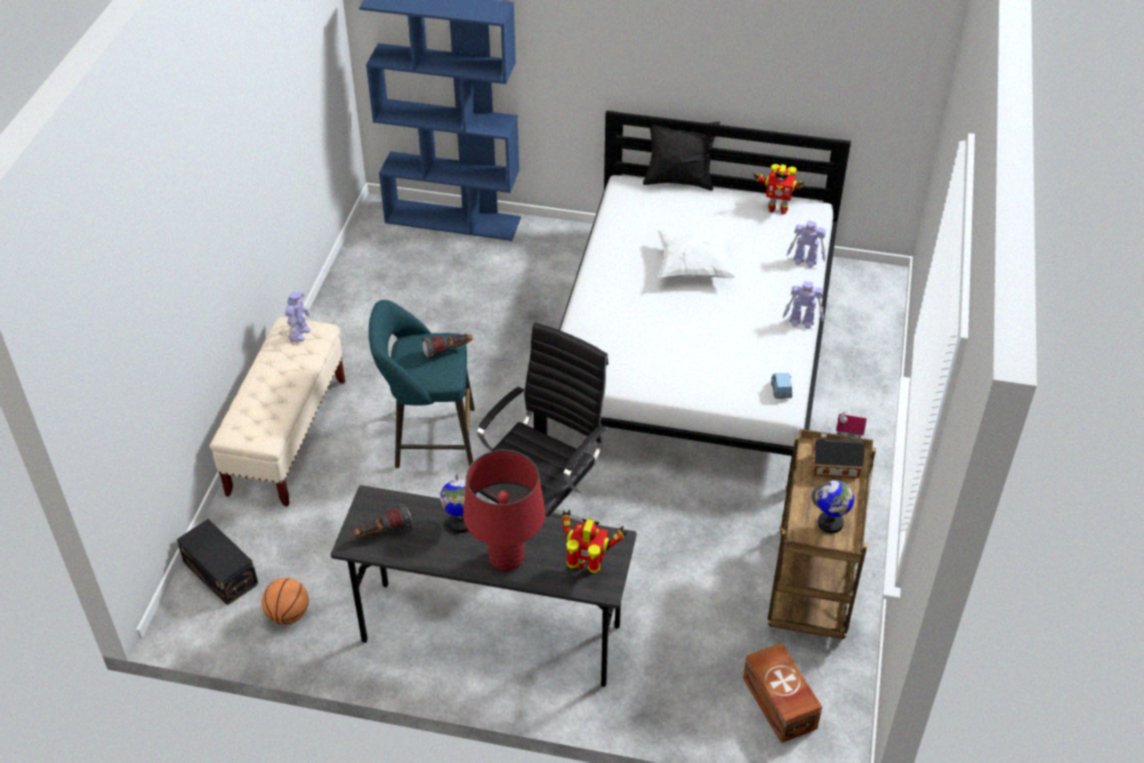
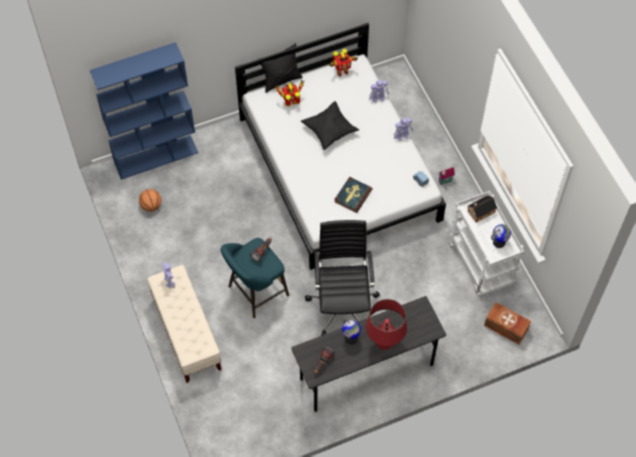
camera: 35 degrees left, 15 degrees up
black storage box [177,519,258,606] -> none
basketball [262,578,309,625] -> basketball moved to [139,189,162,212]
toy robot [562,510,627,573] -> toy robot moved to [275,80,304,107]
white pillow [657,228,735,278] -> black pillow [301,101,359,150]
brown cart [768,429,876,639] -> white cart [449,191,524,296]
none -> book [334,177,372,213]

